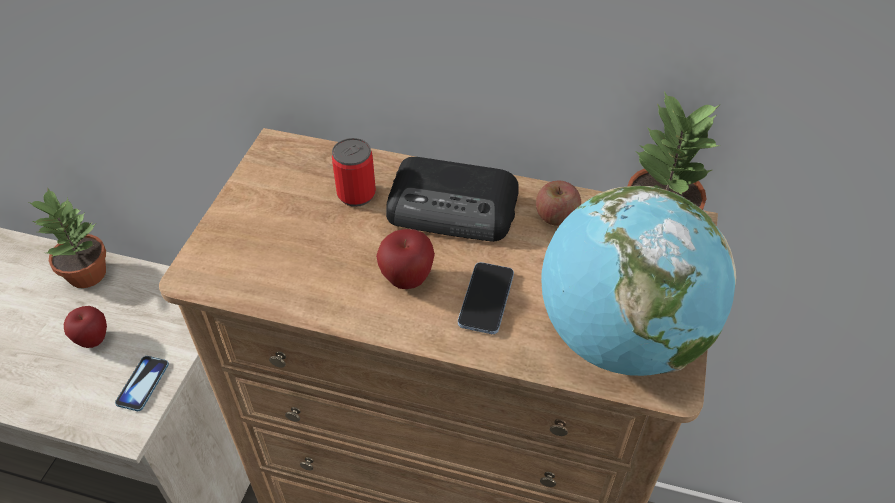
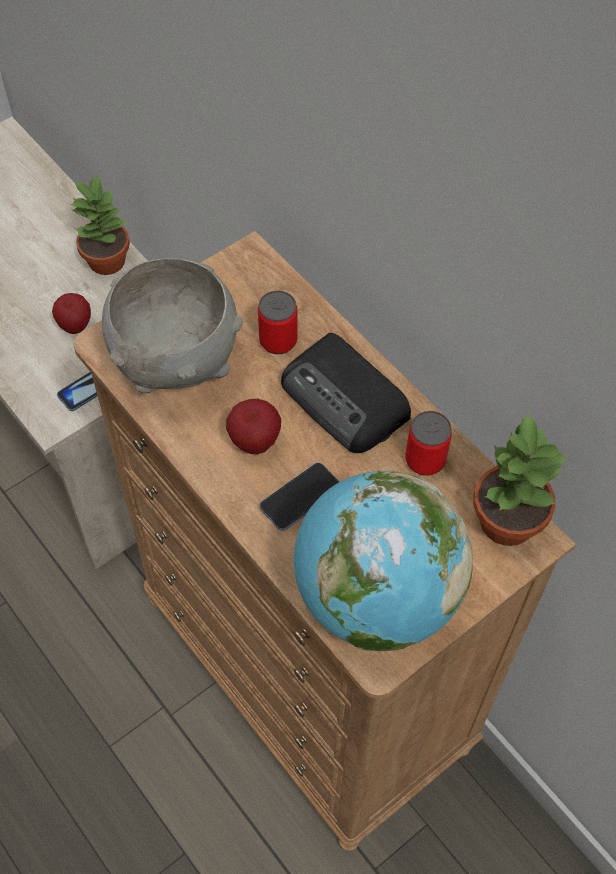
camera: 35 degrees right, 10 degrees up
apple [536,181,581,226] -> can [405,411,452,476]
none -> grey bowl [102,258,243,393]

